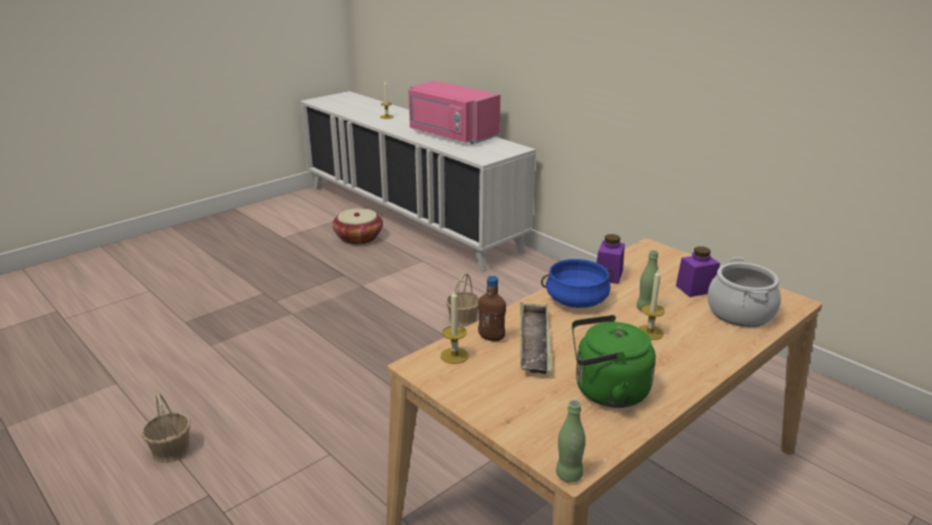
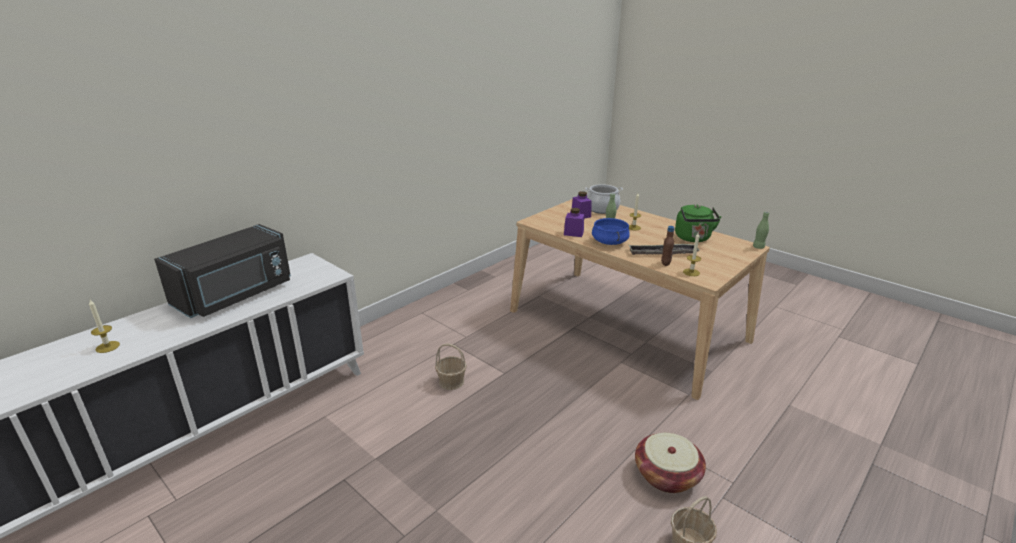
camera: 95 degrees left, 0 degrees up
basket [332,208,383,245] -> basket moved to [635,433,706,493]
pink microwave [409,81,500,144] -> black microwave [154,224,291,318]

